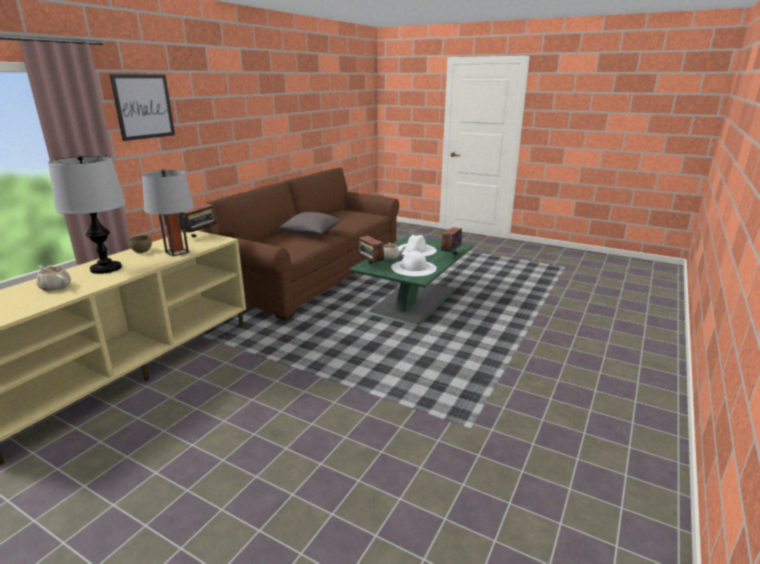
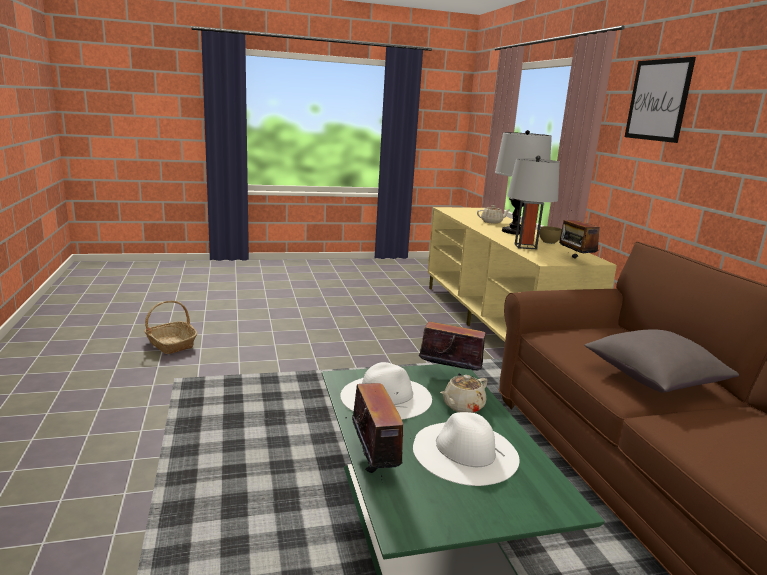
camera: 135 degrees right, 5 degrees down
none -> basket [144,301,197,354]

